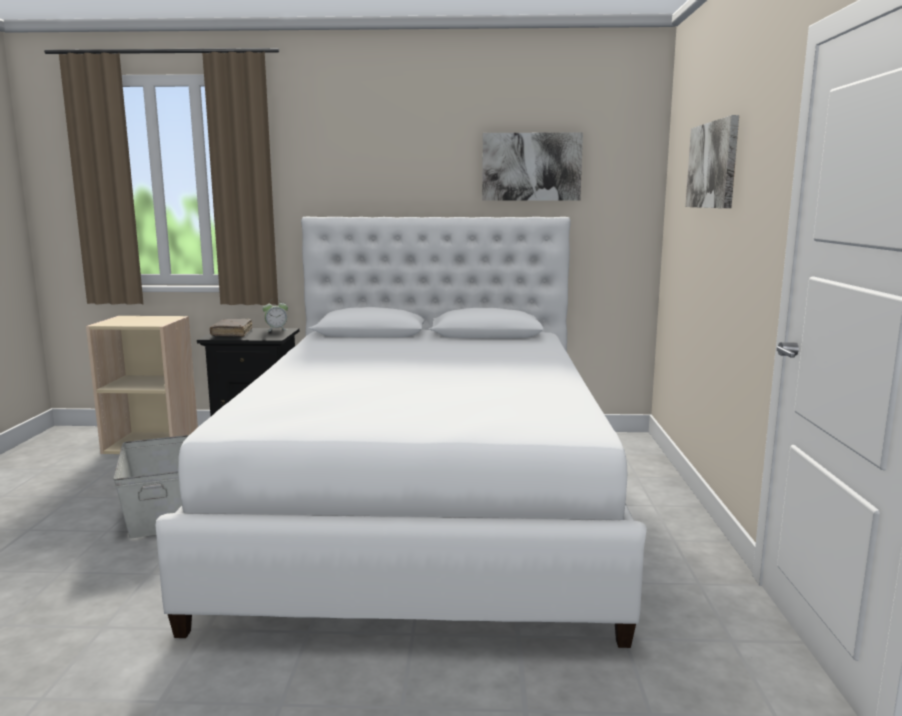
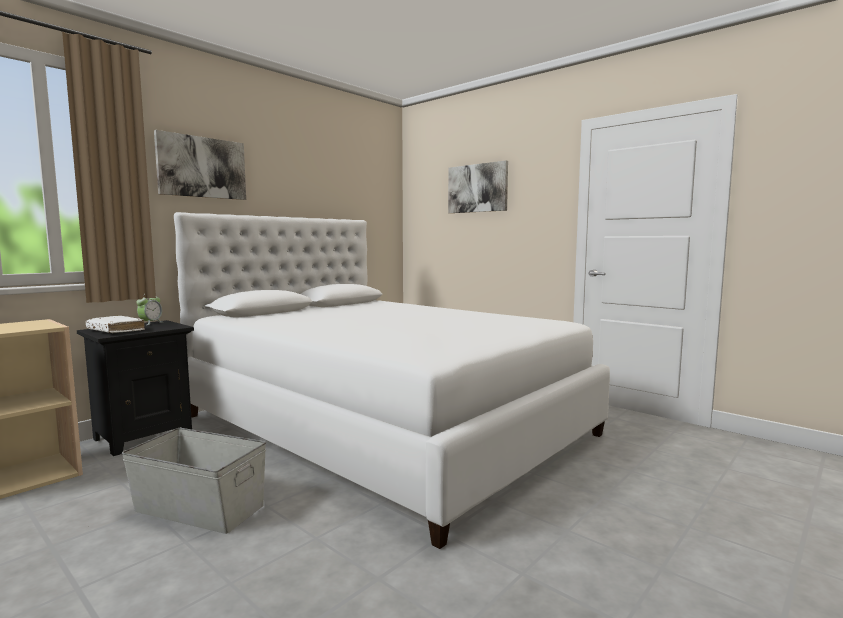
camera: 50 degrees left, 5 degrees down
brown book [210,319,252,337] -> white book [86,315,145,333]
picture [482,132,583,201] -> picture moved to [154,130,246,200]

